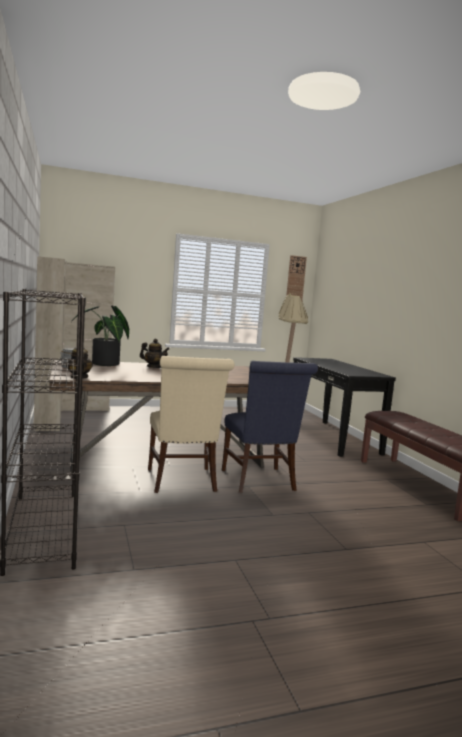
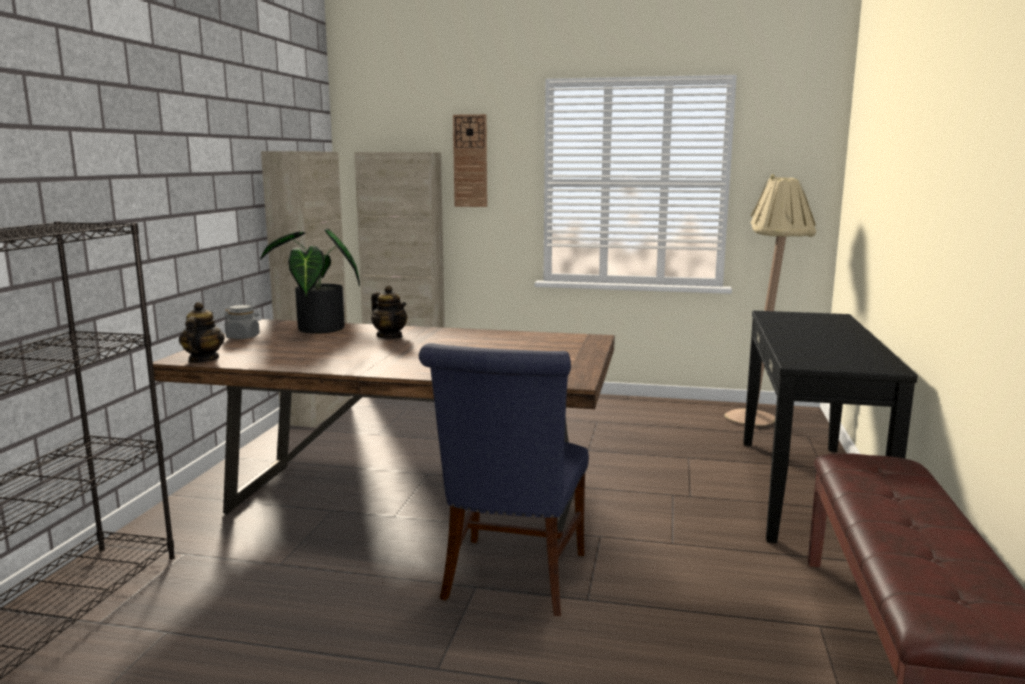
camera: 30 degrees right, 5 degrees up
beige chair [148,356,235,493] -> none
wall clock [286,255,307,301] -> wall clock moved to [453,114,487,207]

